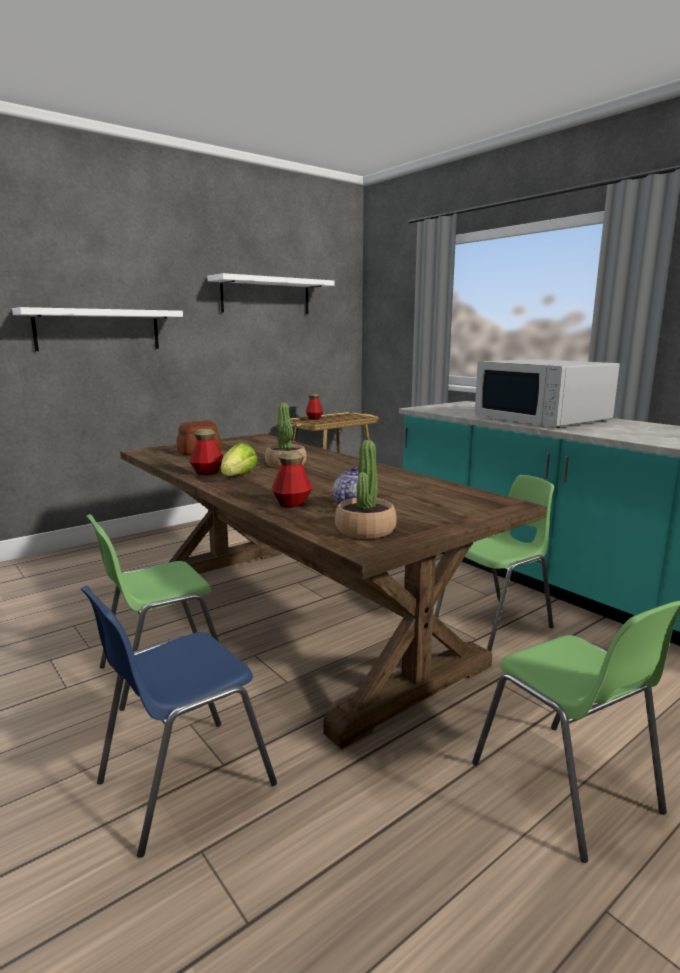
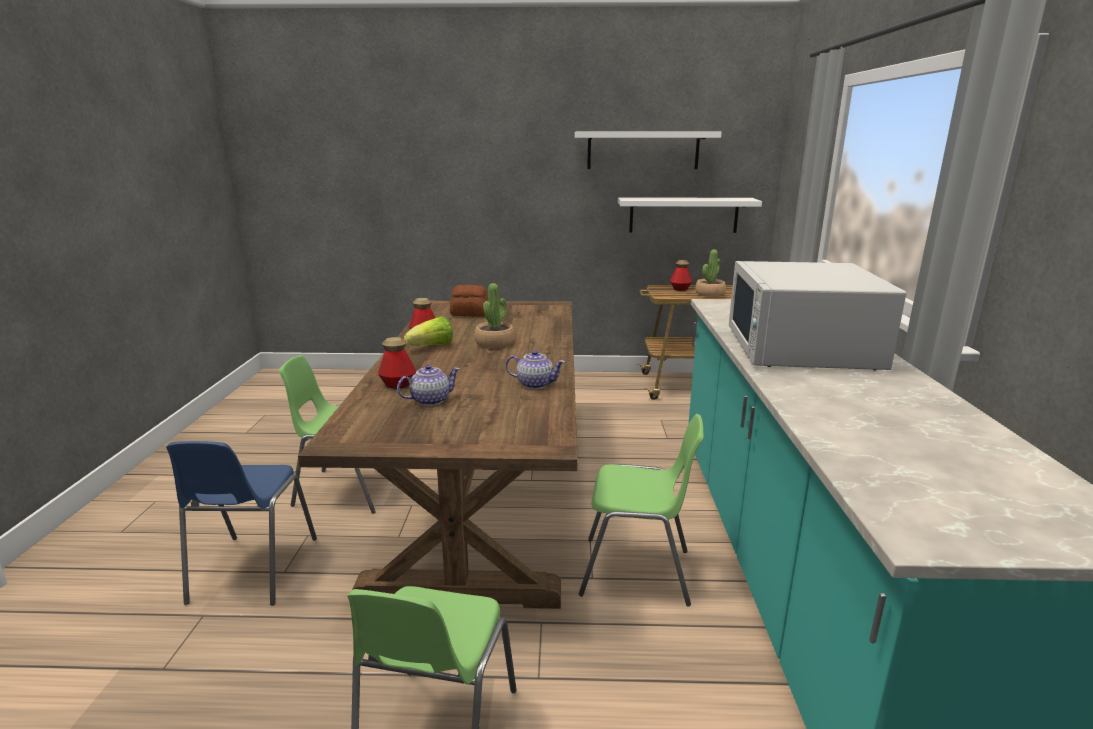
camera: 40 degrees right, 5 degrees up
white shelf [12,307,183,351] -> white shelf moved to [618,197,762,233]
blue chair [81,586,277,858] -> blue chair turned 90 degrees counterclockwise [166,441,317,605]
potted plant [335,440,397,539] -> potted plant moved to [695,249,726,297]
none -> teapot [506,350,565,389]

